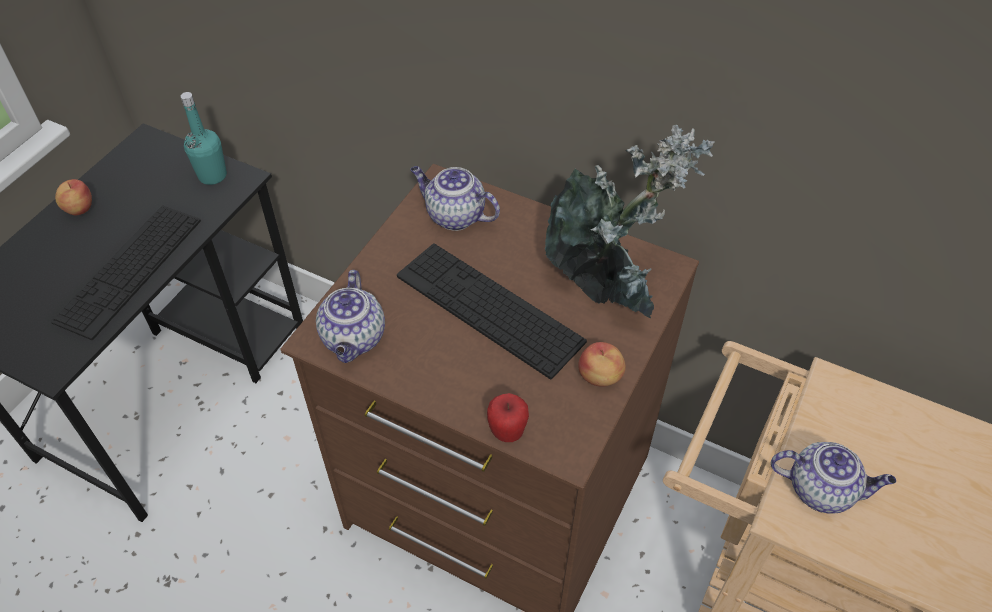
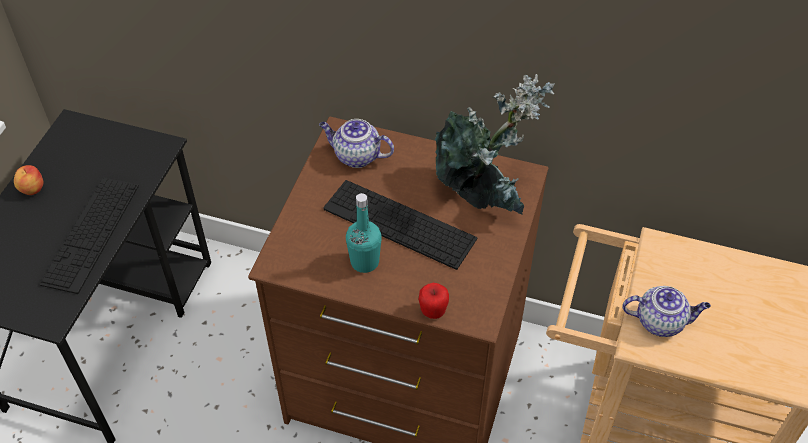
camera: 10 degrees left, 0 degrees up
turquoise bottle [180,92,227,185] -> turquoise bottle moved to [346,193,382,273]
teapot [316,270,385,363] -> none
apple [578,342,626,387] -> none

